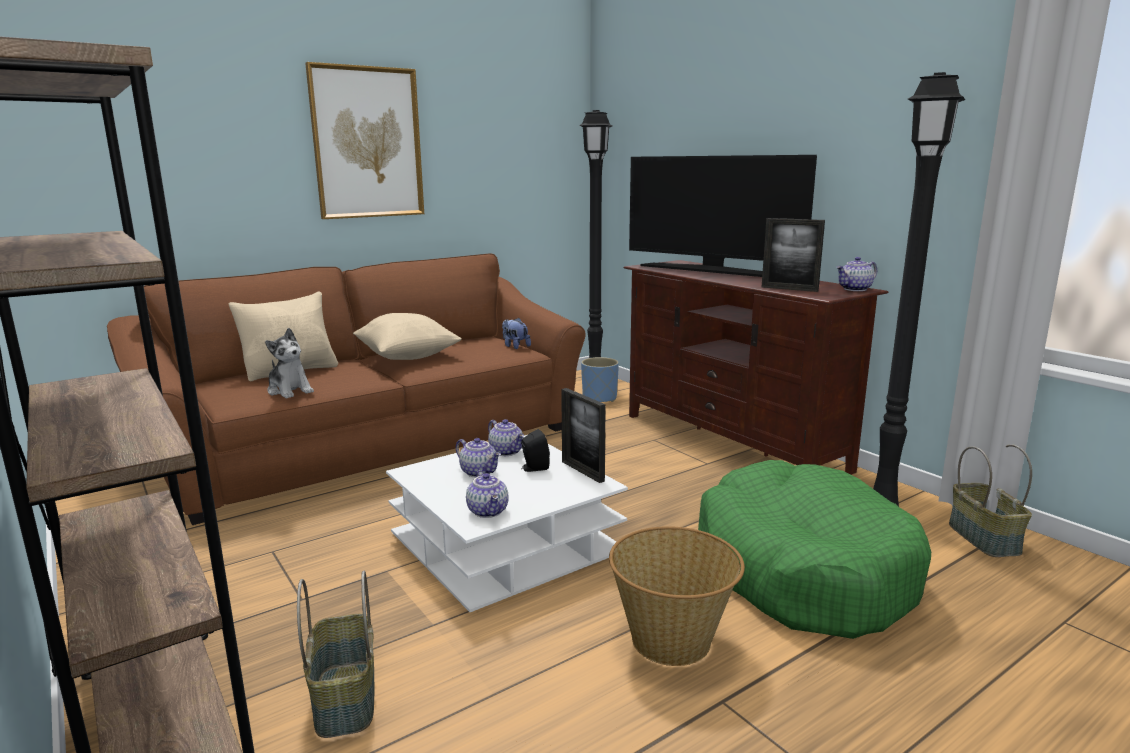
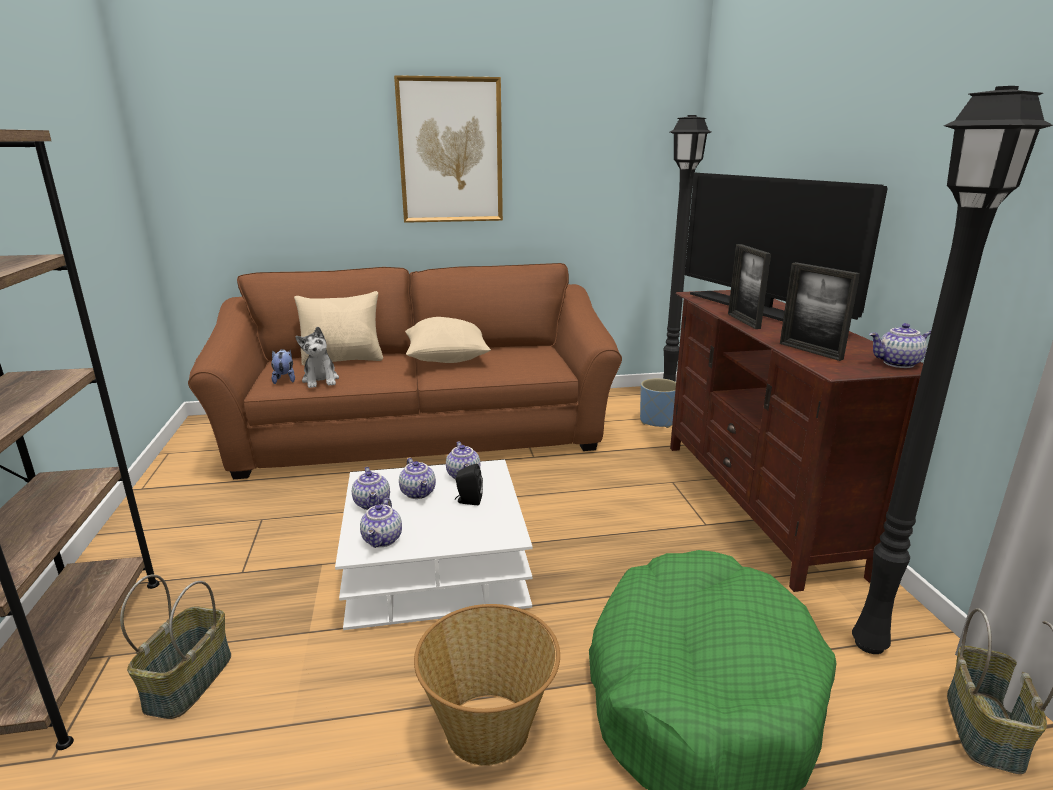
camera: 25 degrees right, 5 degrees up
plush toy [502,318,531,349] -> plush toy moved to [271,349,295,384]
picture frame [561,388,606,483] -> picture frame moved to [728,244,771,329]
none -> teapot [352,467,390,510]

